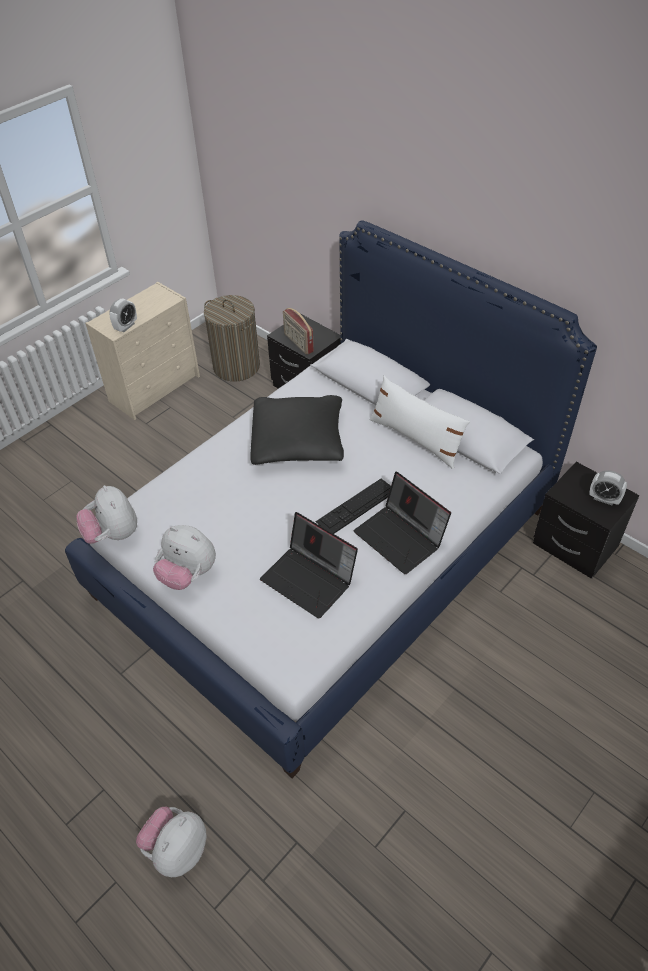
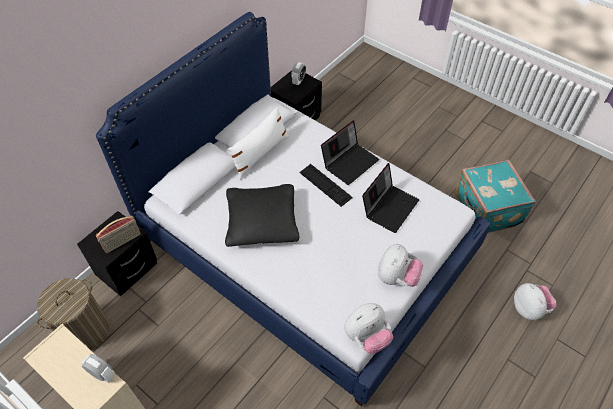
camera: 95 degrees left, 5 degrees up
plush toy [136,806,207,877] -> plush toy turned 135 degrees counterclockwise [514,283,557,320]
none -> turquoise suitcase [455,160,536,233]

